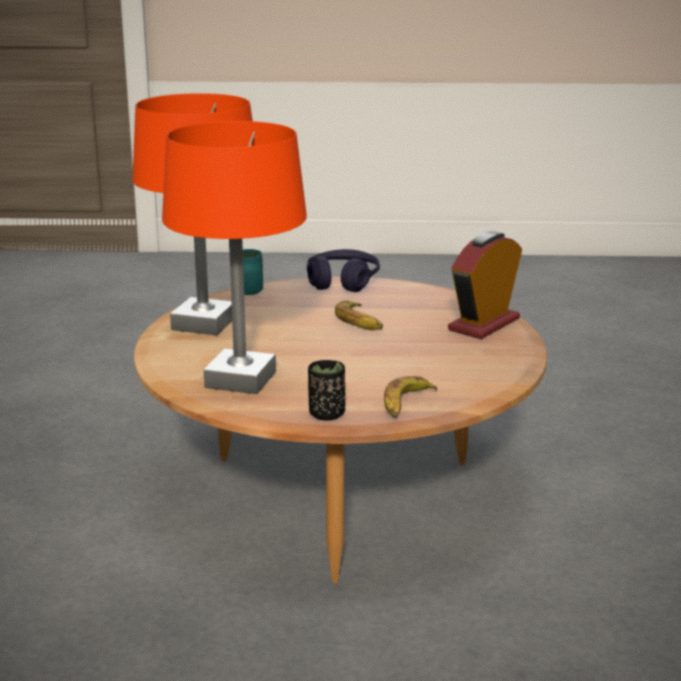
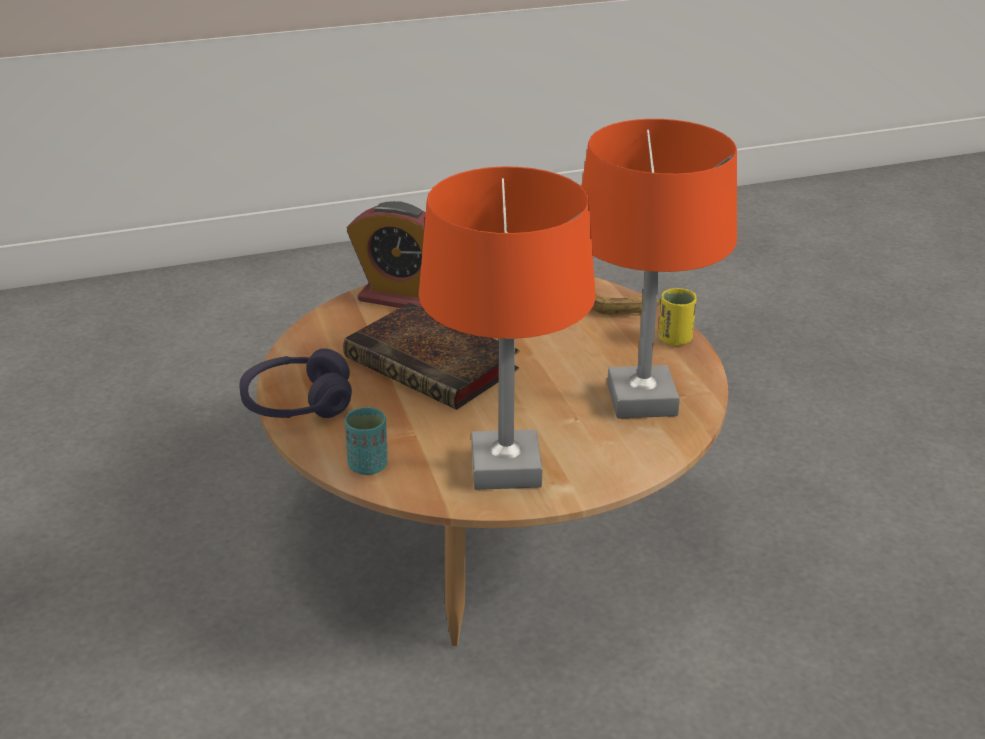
camera: 110 degrees left, 10 degrees up
black cup [308,360,345,421] -> yellow cup [659,288,697,346]
banana [335,300,383,330] -> book [343,303,520,410]

